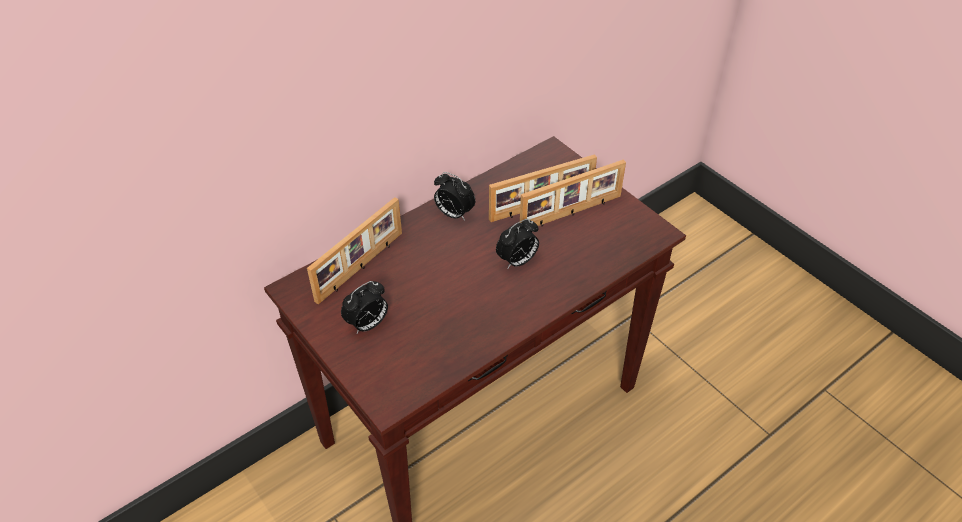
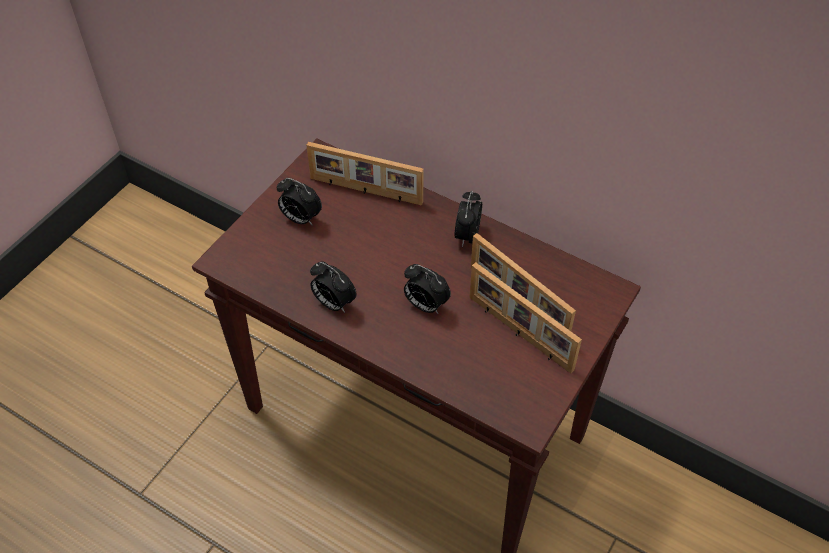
camera: 70 degrees right, 5 degrees up
none -> alarm clock [310,262,357,313]

